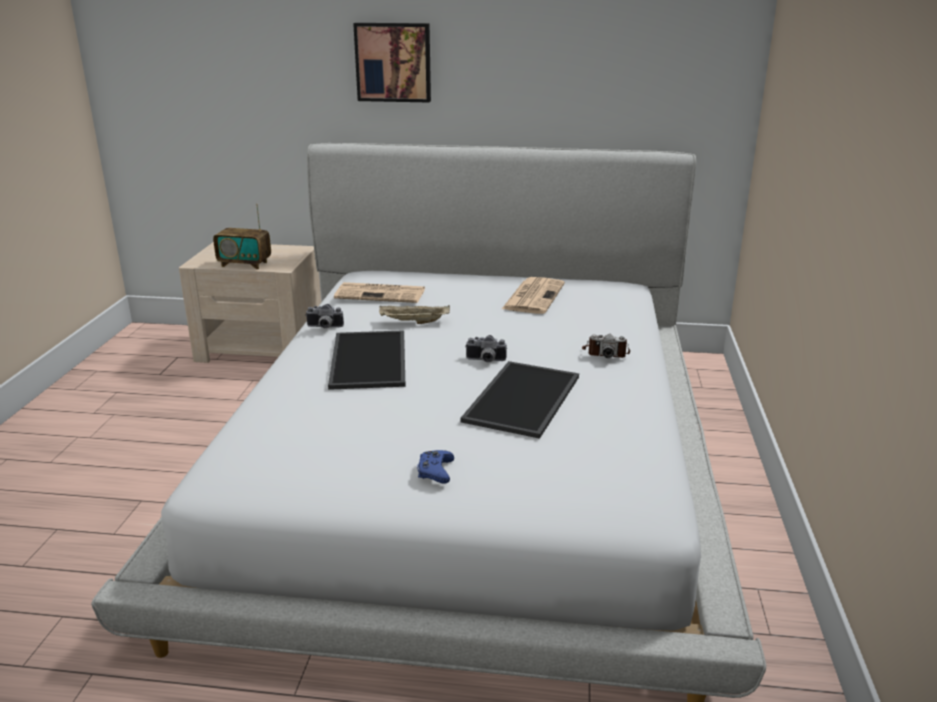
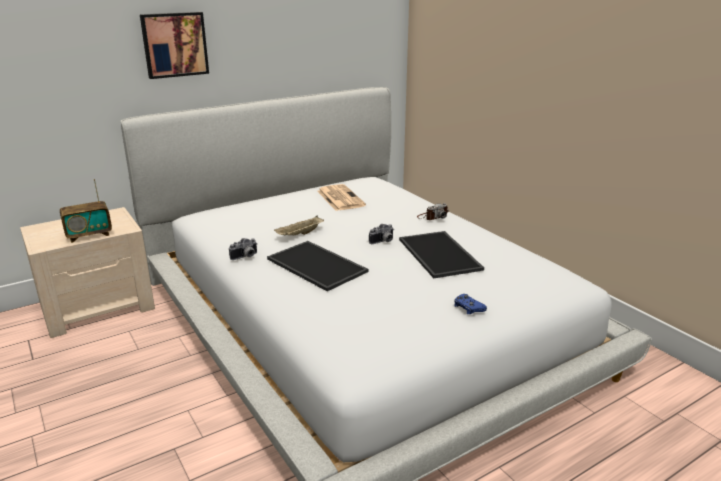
camera: 40 degrees left, 0 degrees up
newspaper [334,282,425,303] -> none

